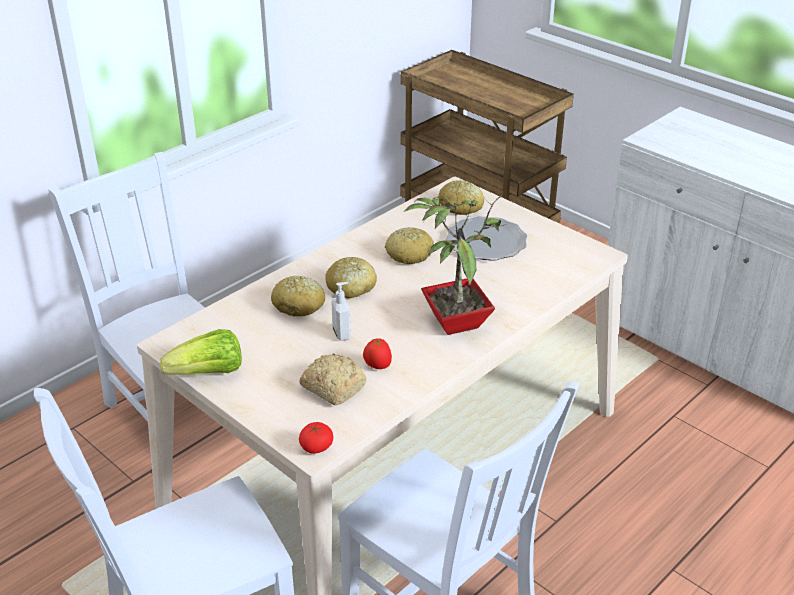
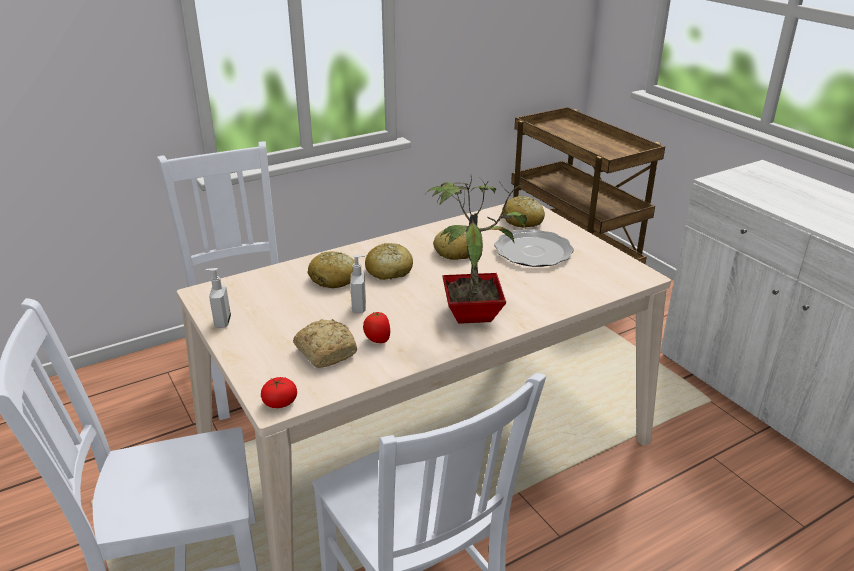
camera: 15 degrees right, 5 degrees down
lettuce [160,329,242,375] -> soap dispenser [205,268,231,328]

